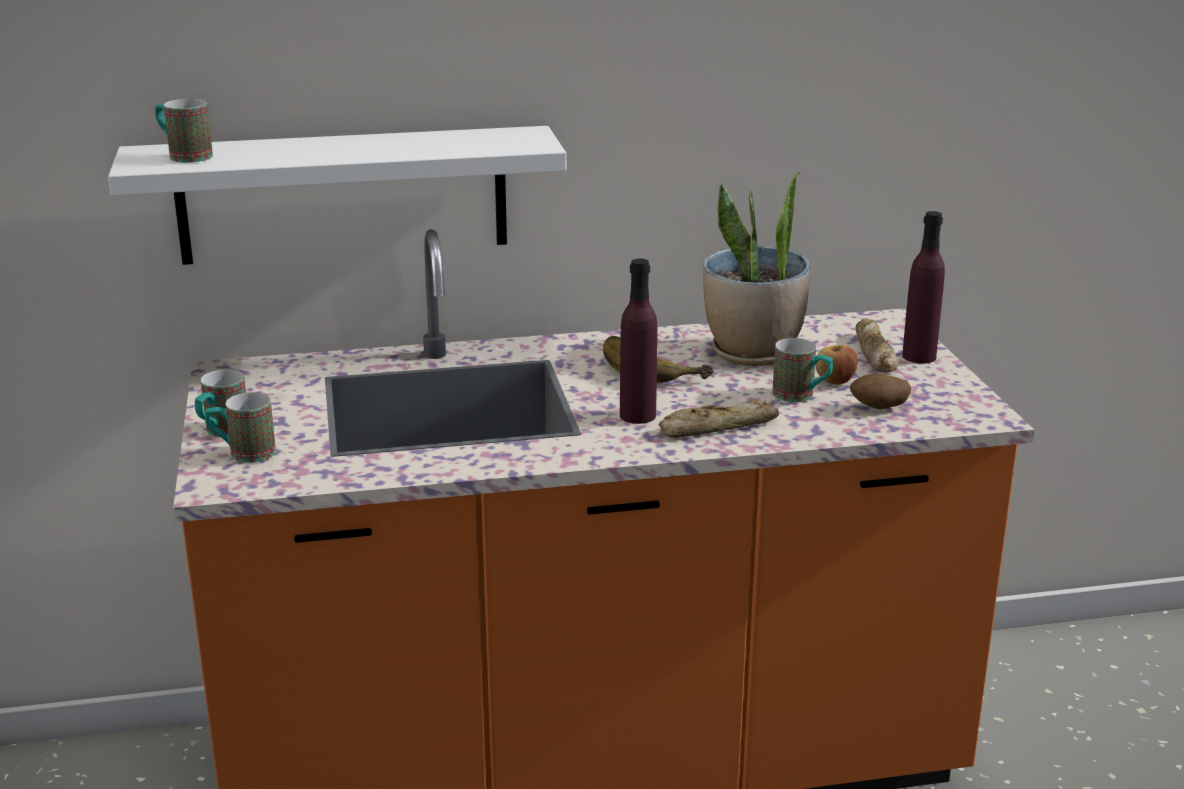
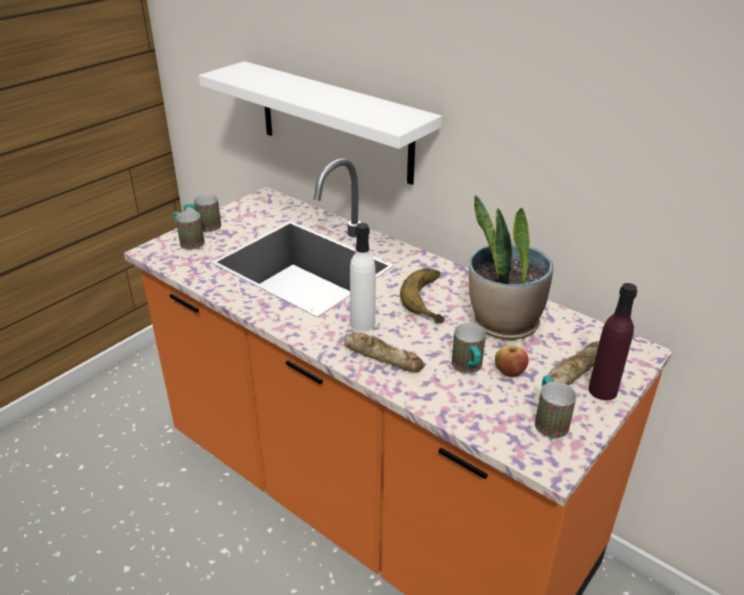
camera: 50 degrees right, 10 degrees up
mug [155,99,213,163] -> mug moved to [535,375,576,438]
purple bottle [620,258,658,424] -> white bottle [350,223,376,331]
potato [850,374,911,409] -> none

